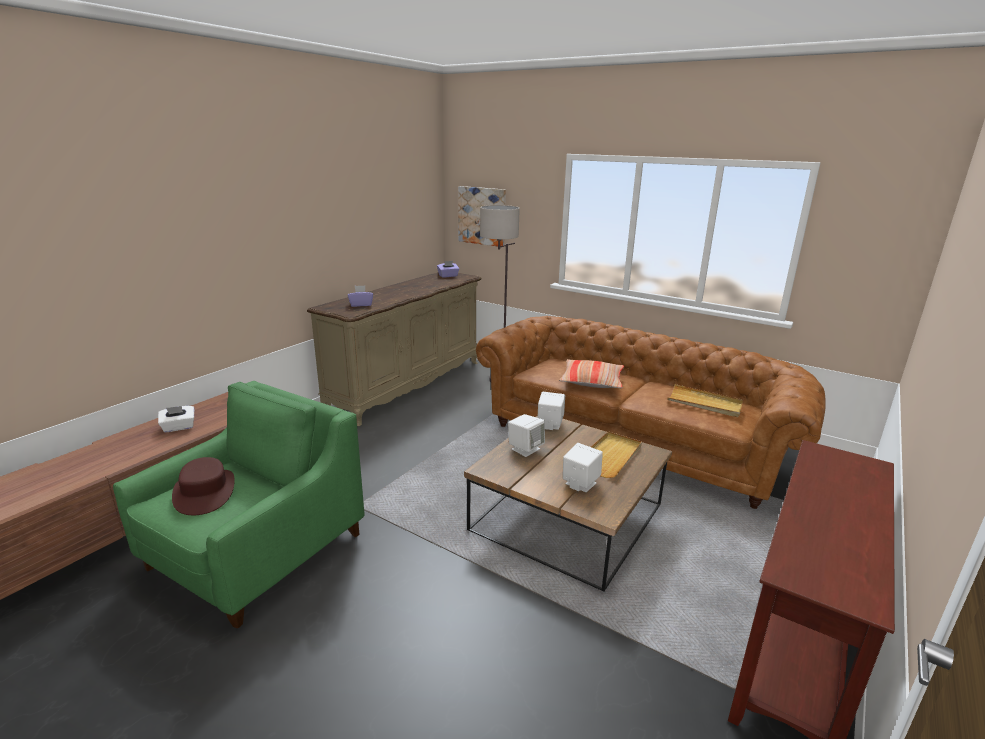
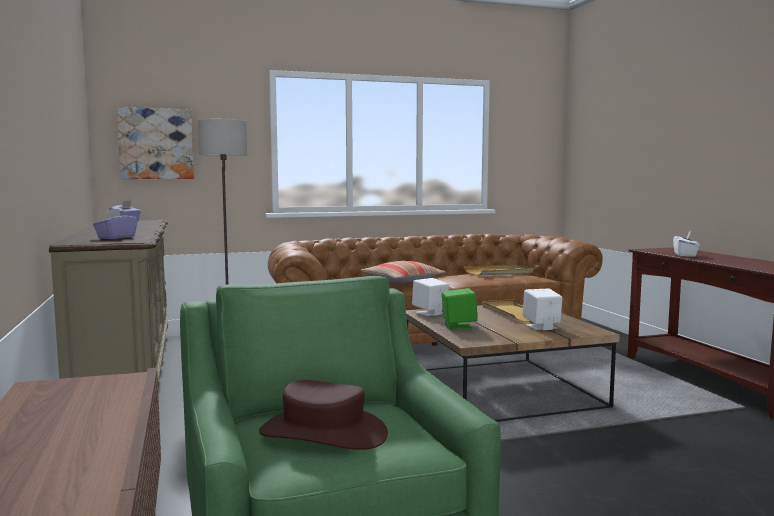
camera: 50 degrees left, 15 degrees down
white tissue box [158,406,194,432] -> white tissue box moved to [673,231,700,257]
white speaker [508,414,545,457] -> green speaker [442,288,478,329]

